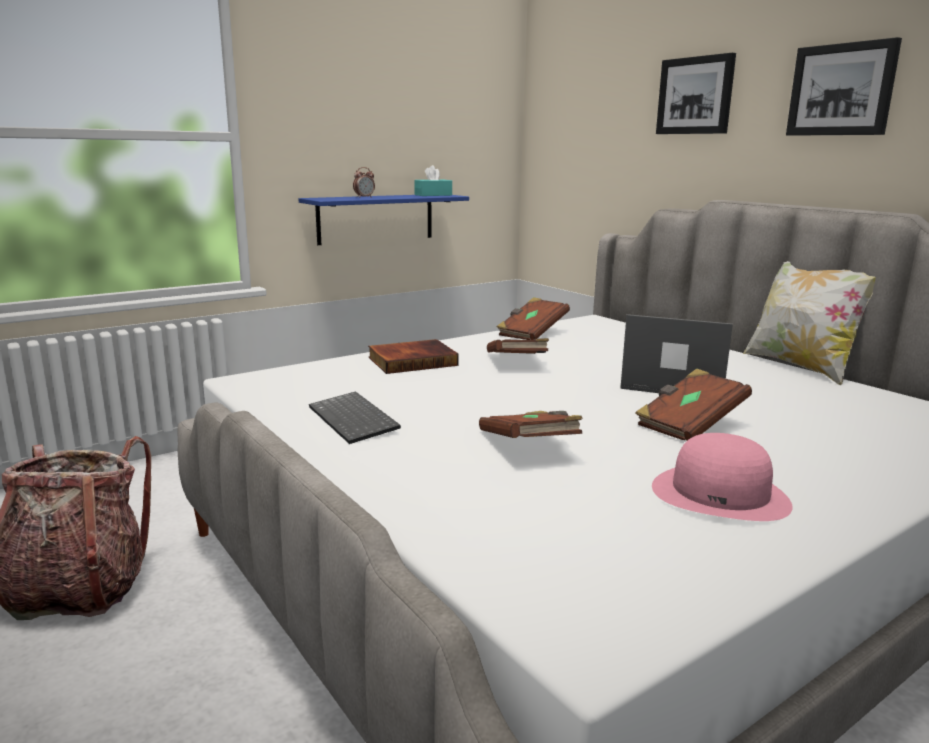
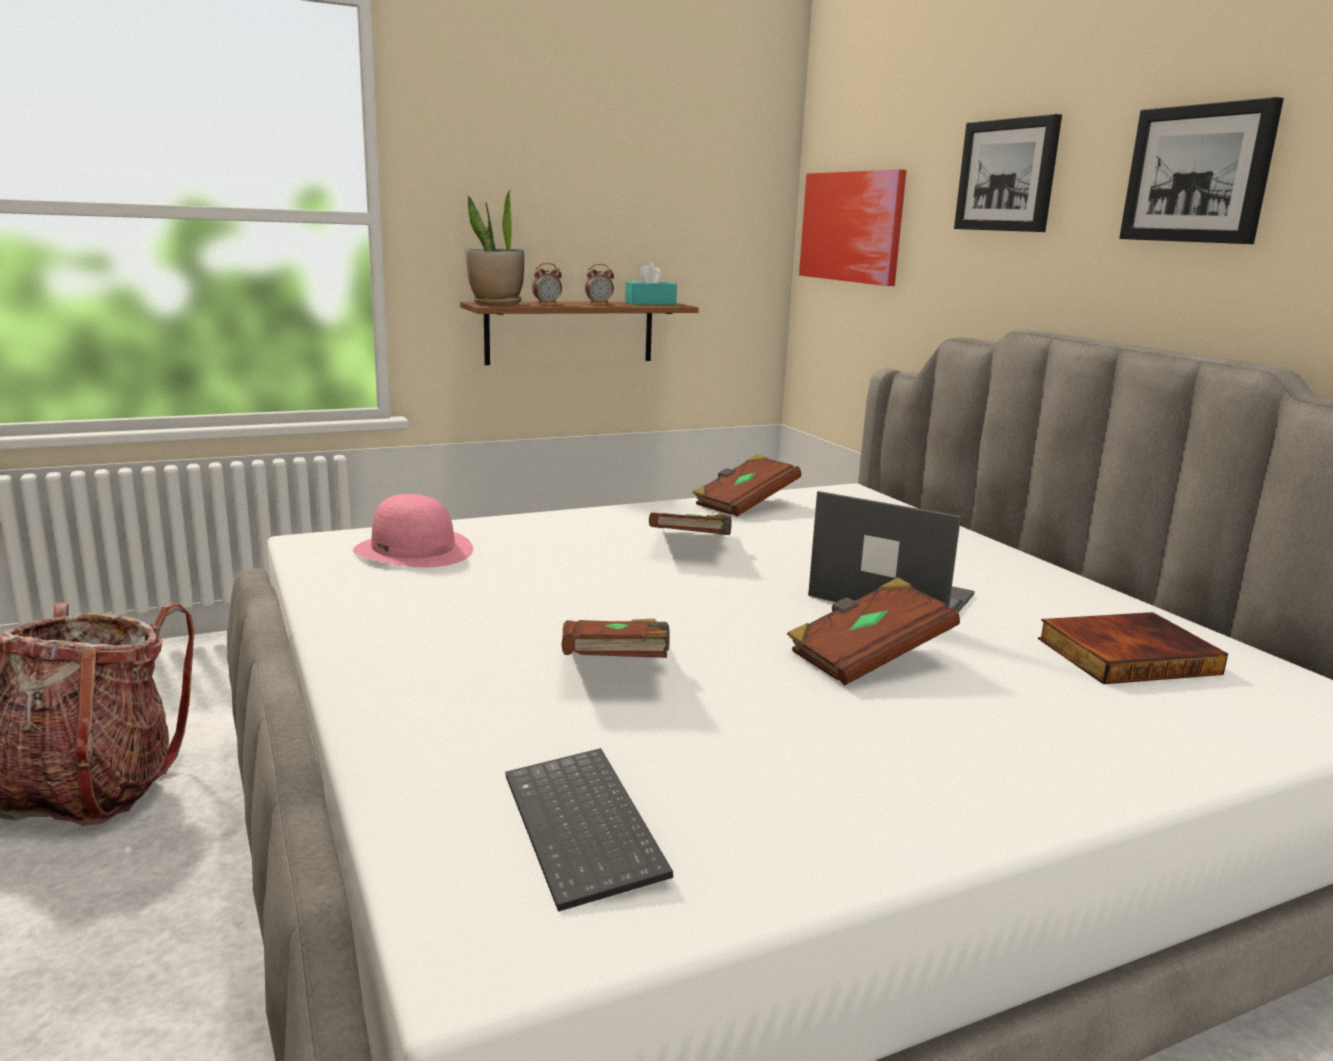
camera: 10 degrees right, 0 degrees up
blue shelf [299,195,469,245] -> brown shelf [460,301,699,365]
keyboard [309,391,401,444] -> keyboard moved to [505,748,673,912]
book [368,339,458,374] -> book moved to [1038,612,1228,684]
pink hat [652,433,793,521] -> pink hat moved to [353,494,473,567]
pillow [743,261,876,385] -> none
none -> potted plant [465,190,524,305]
none -> alarm clock [585,264,614,305]
none -> picture [799,169,907,286]

